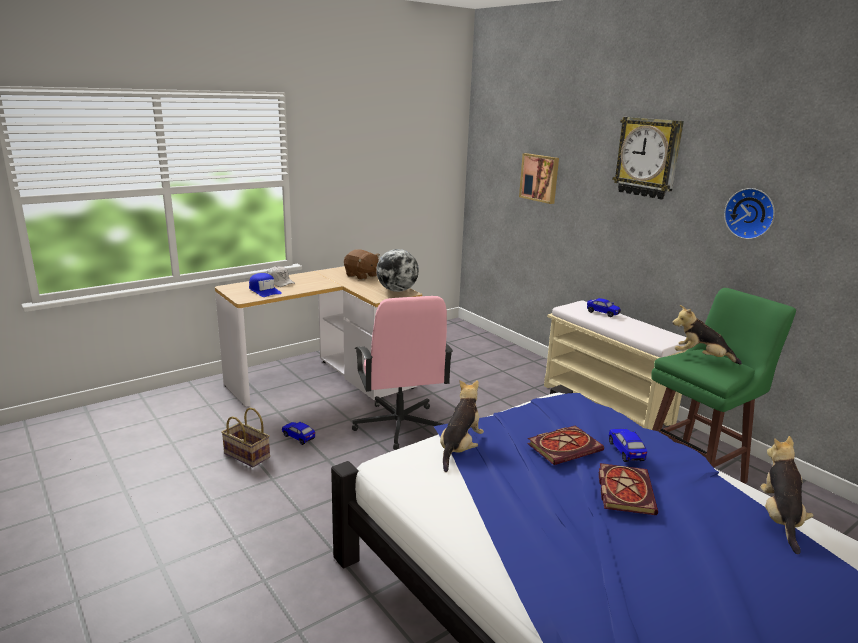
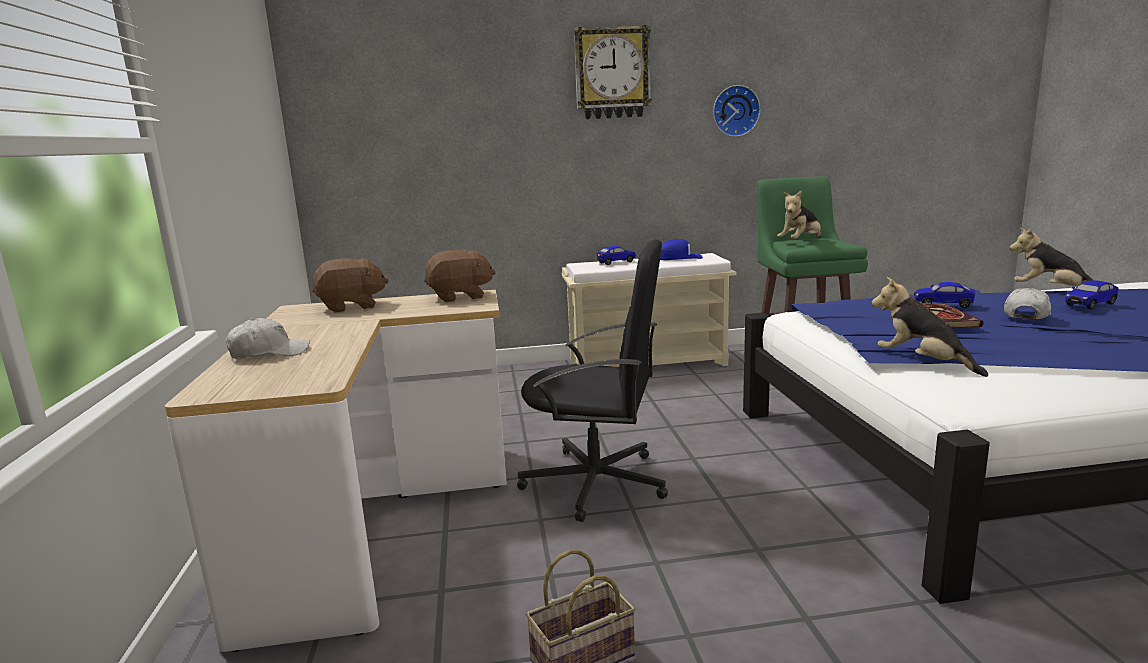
camera: 60 degrees left, 5 degrees down
blue cap [249,273,282,297] -> blue cap moved to [660,239,703,260]
toy car [282,422,315,445] -> toy car moved to [1065,280,1119,309]
pink office chair [352,296,453,450] -> black office chair [517,240,668,522]
globe [376,249,419,292] -> brown plush toy [424,250,496,302]
picture [519,153,559,204] -> none
book [599,463,658,515] -> white cap [1004,288,1051,319]

